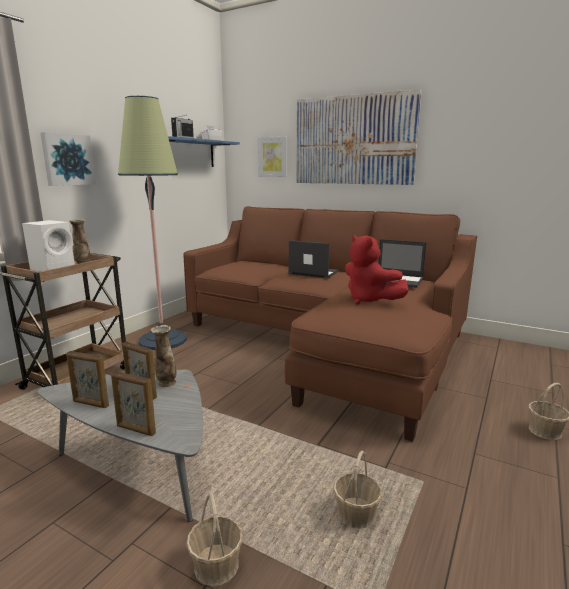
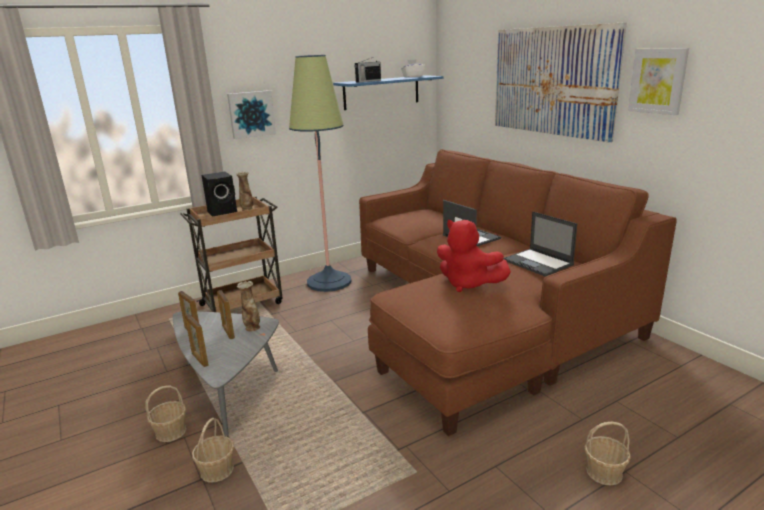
camera: 30 degrees right, 5 degrees up
white speaker [22,220,75,272] -> black speaker [202,172,237,217]
picture [258,137,287,177] -> picture moved to [628,48,689,115]
basket [333,450,382,529] -> basket moved to [145,385,187,442]
red plush toy [345,235,409,305] -> red plush toy turned 45 degrees counterclockwise [437,220,511,292]

